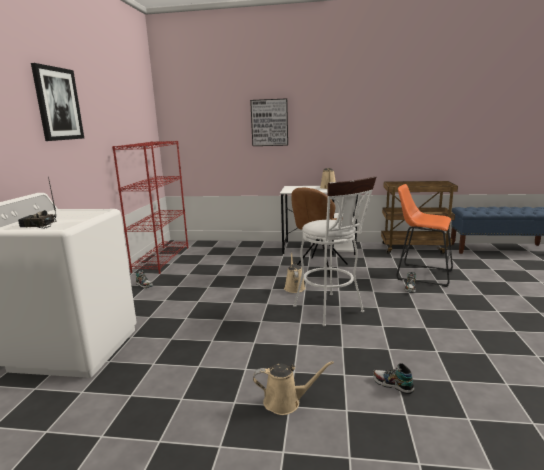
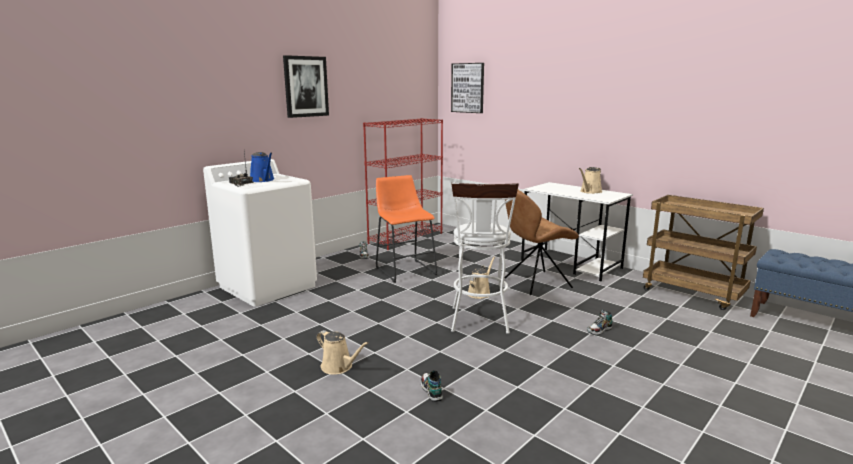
camera: 35 degrees right, 0 degrees up
picture [250,98,288,146] -> picture moved to [451,63,484,113]
orange stool [396,184,453,287] -> orange stool moved to [376,175,437,283]
none -> blue watering can [250,152,275,182]

